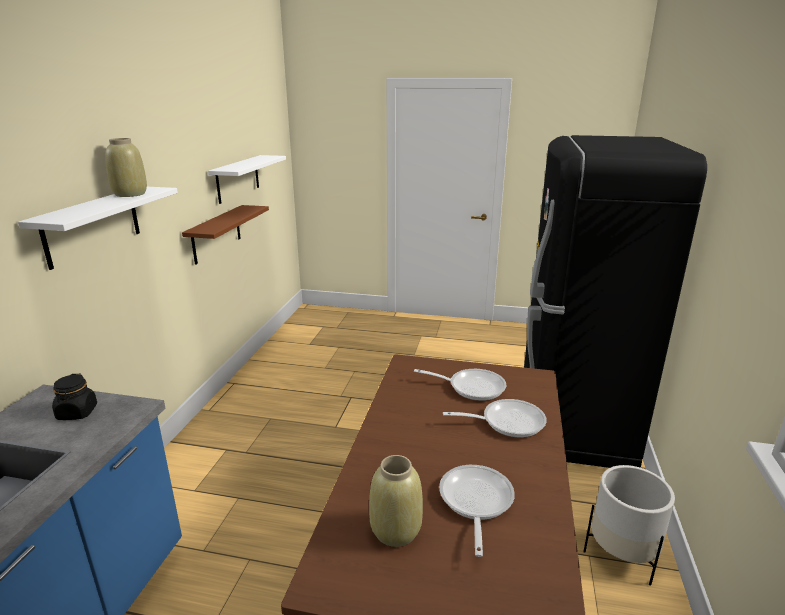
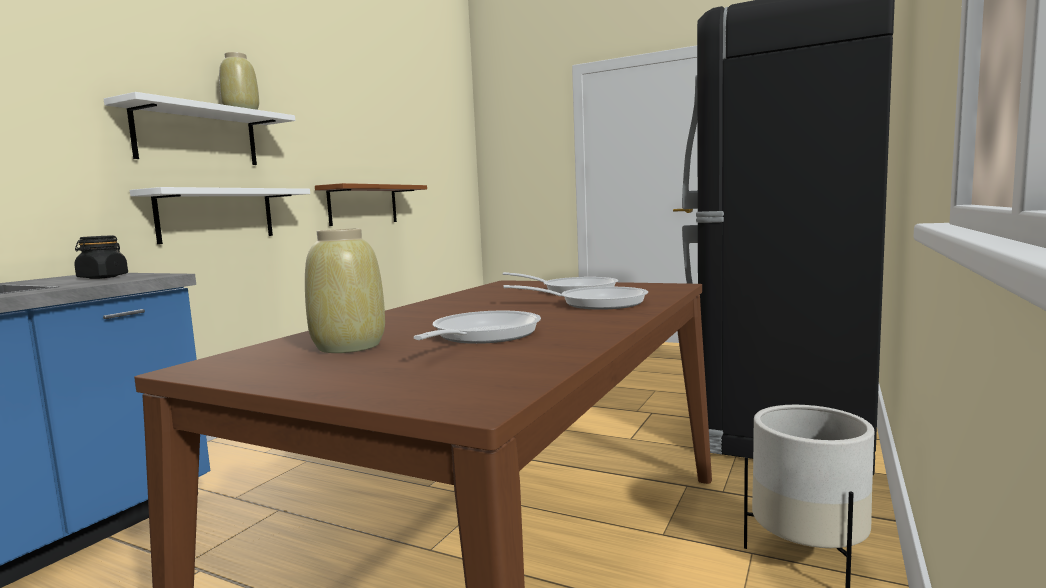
camera: 15 degrees right, 15 degrees down
white shelf [208,155,286,204] -> white shelf moved to [130,187,310,244]

